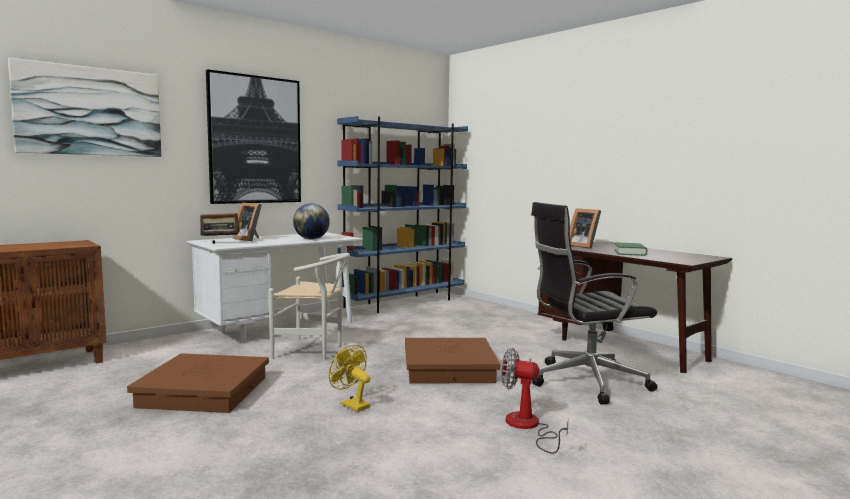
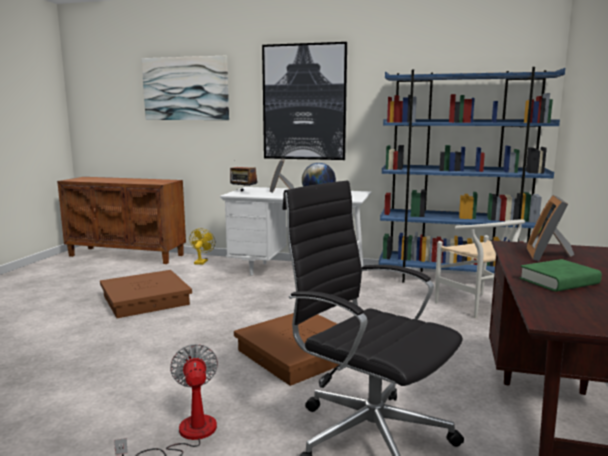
camera: 55 degrees right, 5 degrees up
white chair [268,253,350,360] -> white chair moved to [435,219,525,318]
yellow fan [329,345,370,412] -> yellow fan moved to [190,228,215,265]

